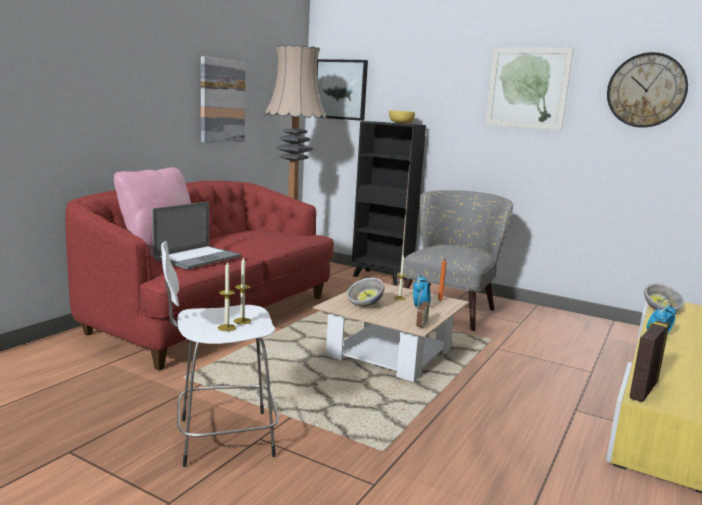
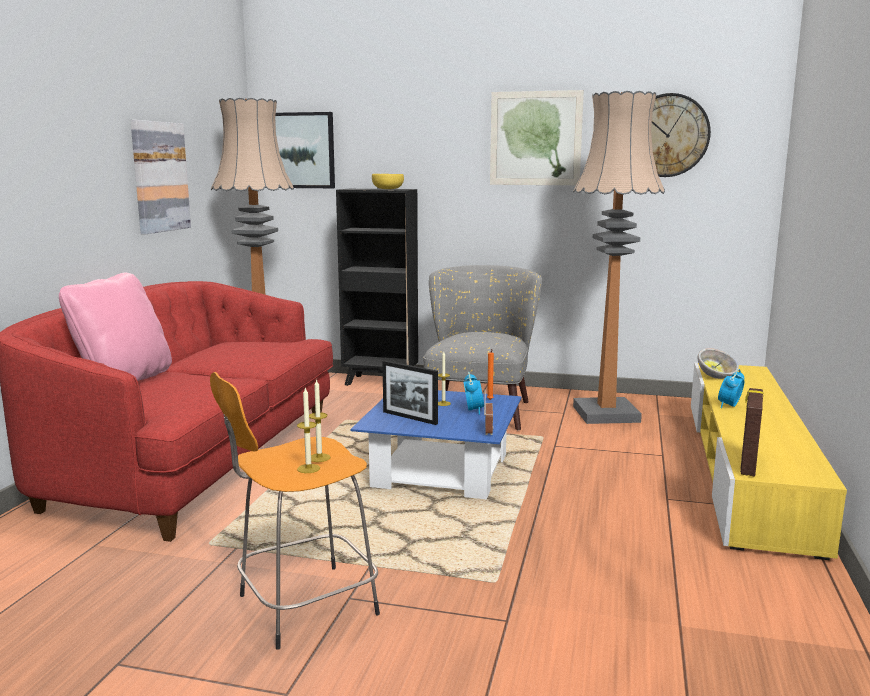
camera: 15 degrees left, 0 degrees up
laptop [152,202,241,269] -> none
white stool [161,241,279,467] -> orange stool [210,372,380,650]
beige coffee table [313,283,469,382] -> blue coffee table [350,390,522,499]
bowl [347,277,384,307] -> picture frame [382,361,438,425]
none -> floor lamp [573,91,665,424]

